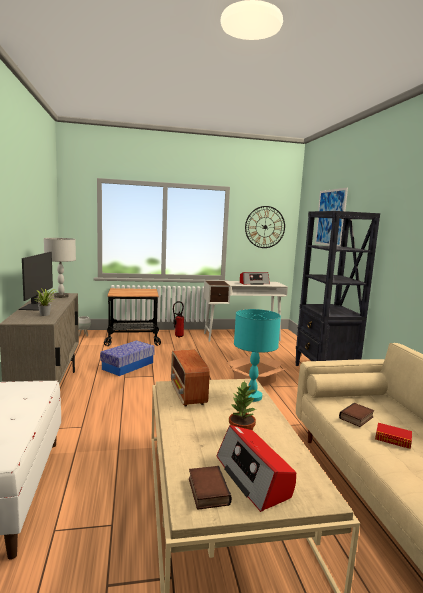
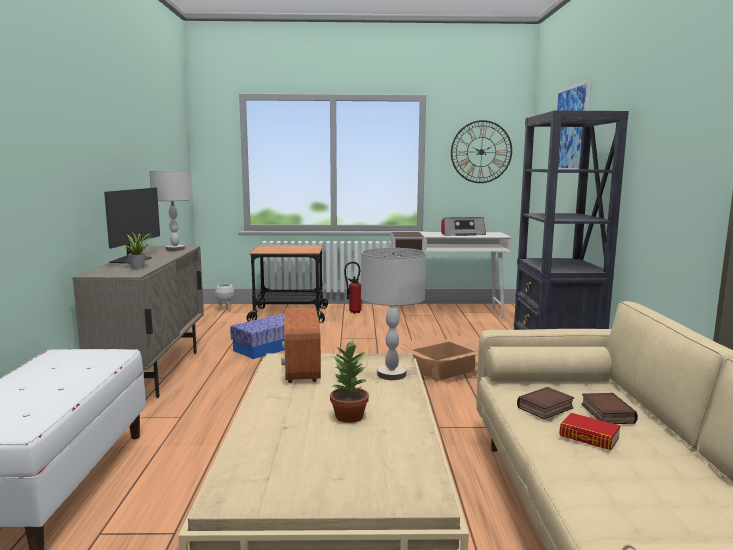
camera: 10 degrees right, 0 degrees up
book [189,466,232,510] -> book moved to [581,393,638,424]
radio [217,425,296,512] -> none
turquoise table lamp [234,309,281,402] -> grey table lamp [361,248,426,380]

